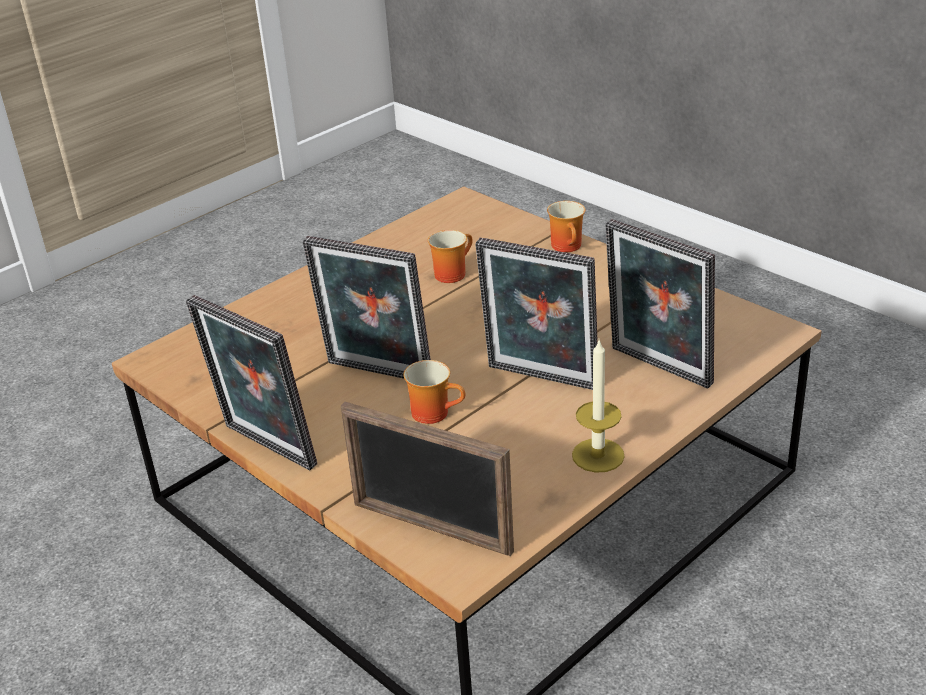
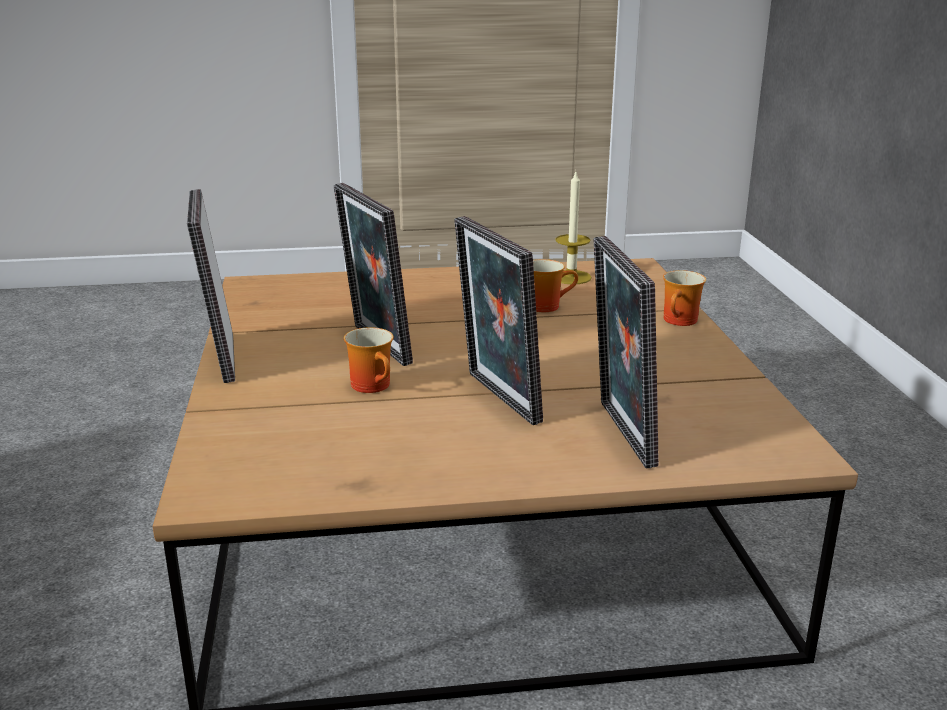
camera: 35 degrees right, 10 degrees down
picture frame [341,402,514,556] -> none
candle [572,341,625,473] -> candle moved to [555,172,592,284]

